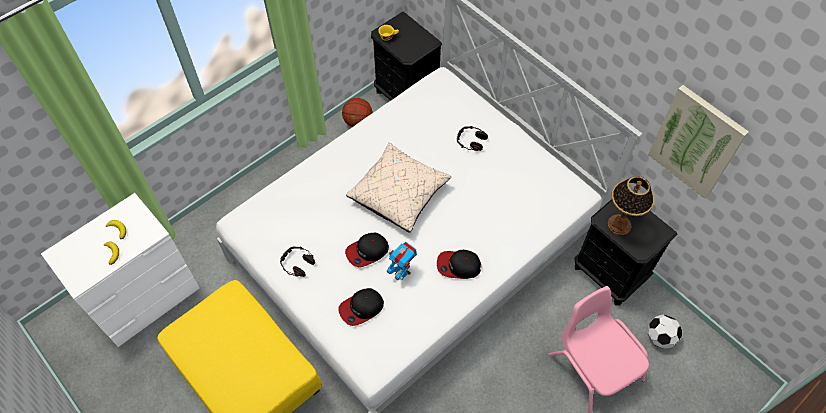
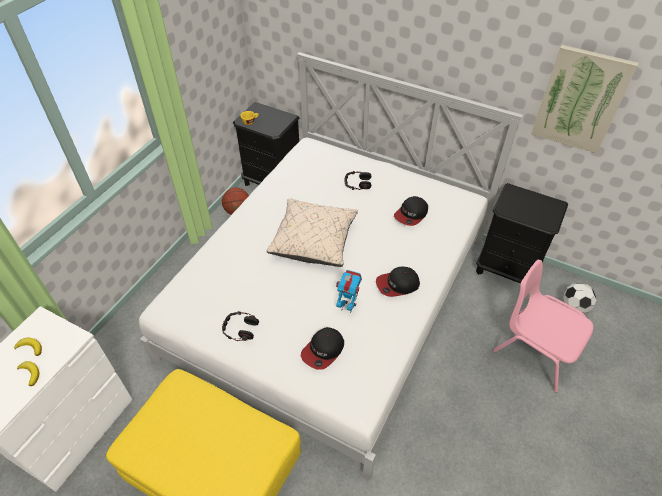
camera: 20 degrees left, 10 degrees down
cap [345,233,389,267] -> cap moved to [394,196,428,226]
table lamp [608,176,654,235] -> none

